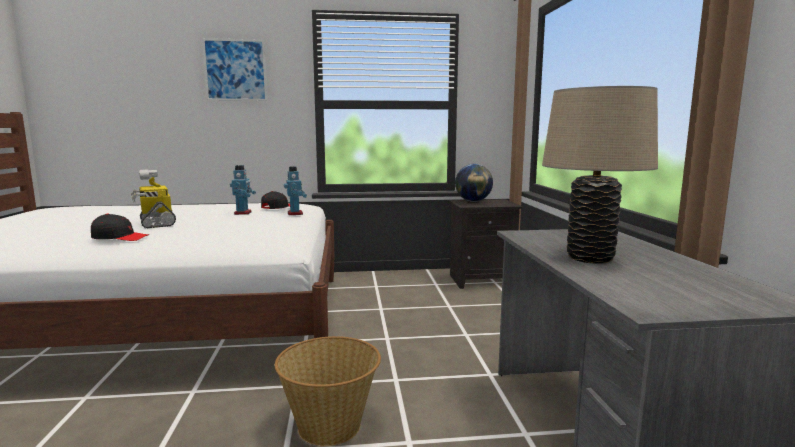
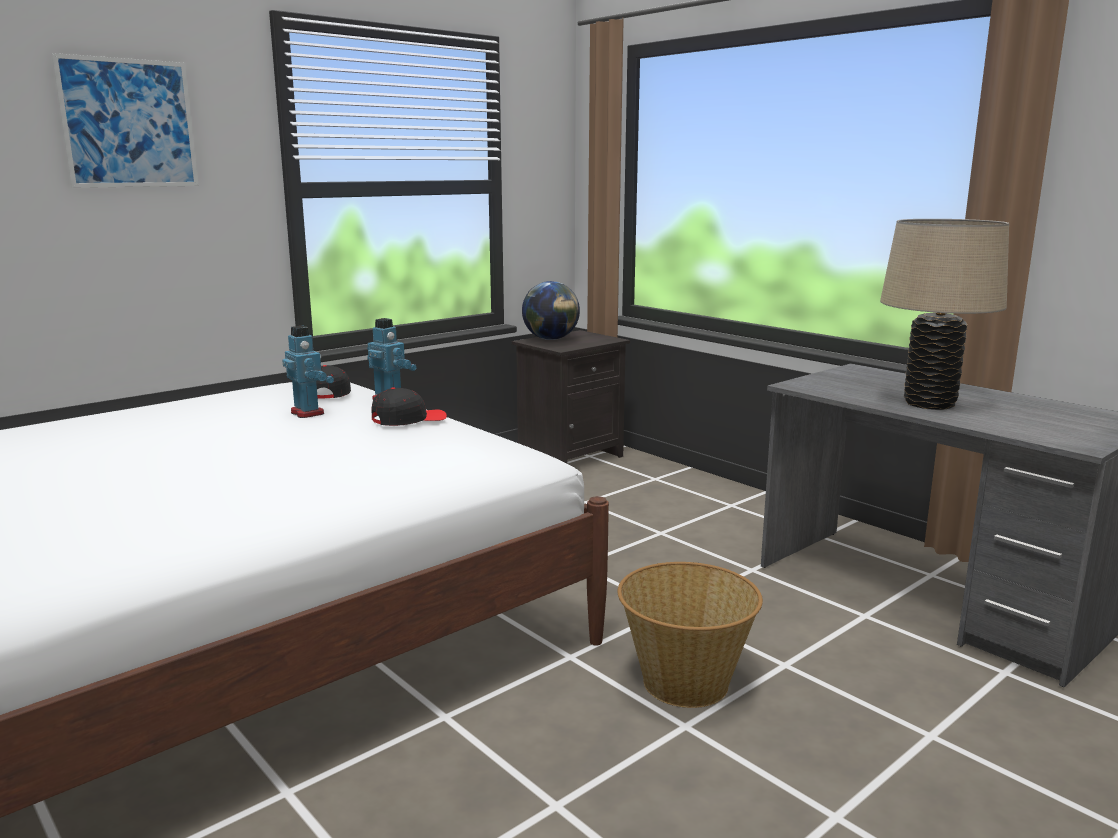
camera: 35 degrees left, 5 degrees up
black cap [91,214,149,241] -> black cap moved to [371,387,447,426]
toy robot [131,169,176,229] -> none

